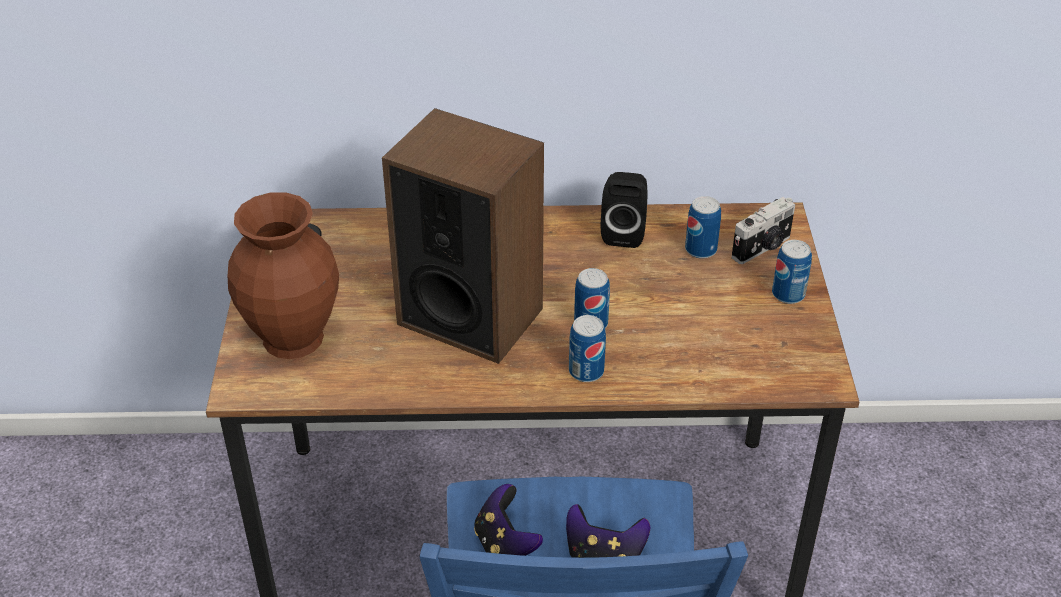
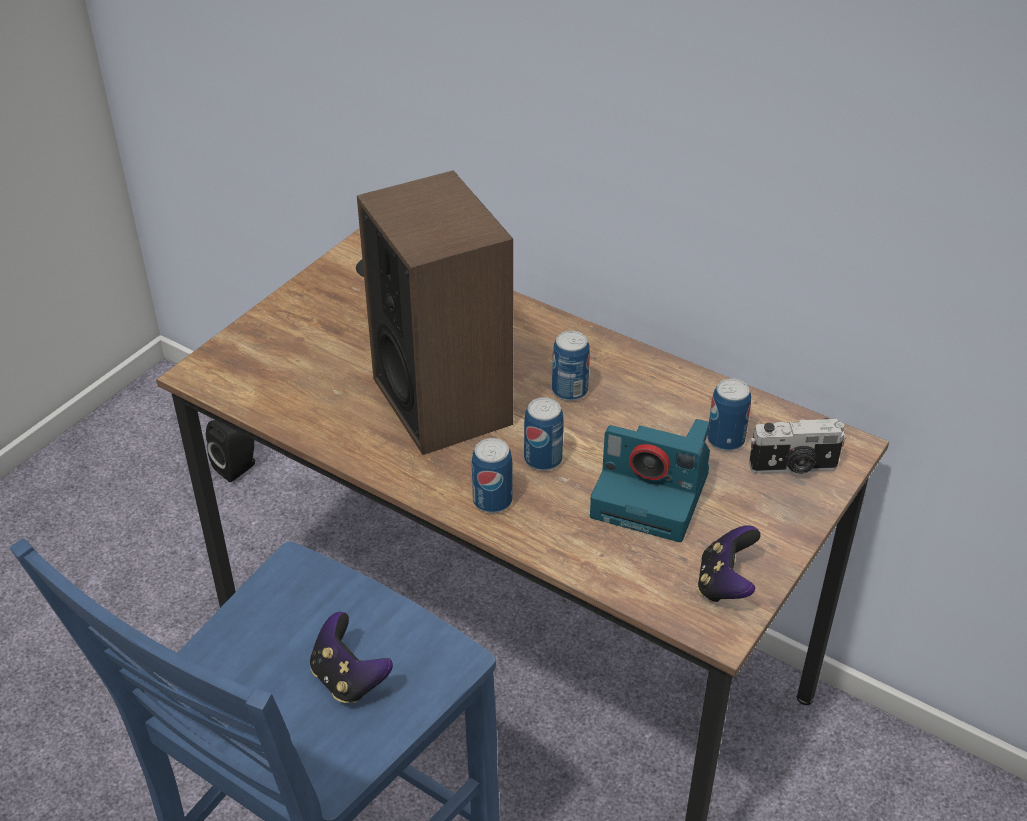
camera: 35 degrees right, 0 degrees up
brown vase [228,192,339,359] -> none
game controller [474,484,543,556] -> game controller moved to [697,525,761,602]
black speaker [601,172,647,248] -> black speaker moved to [206,420,255,482]
can [772,240,812,304] -> can moved to [552,331,590,401]
none -> camera [590,419,710,542]

